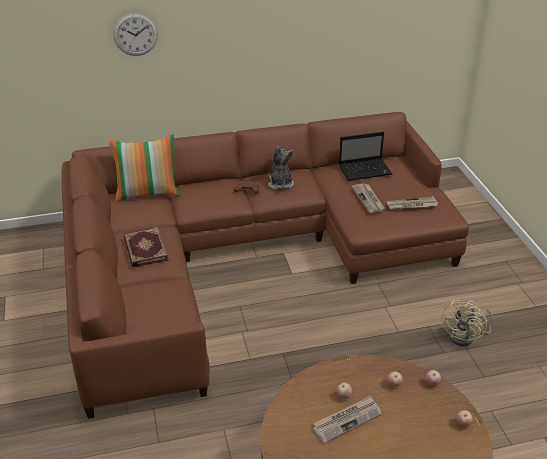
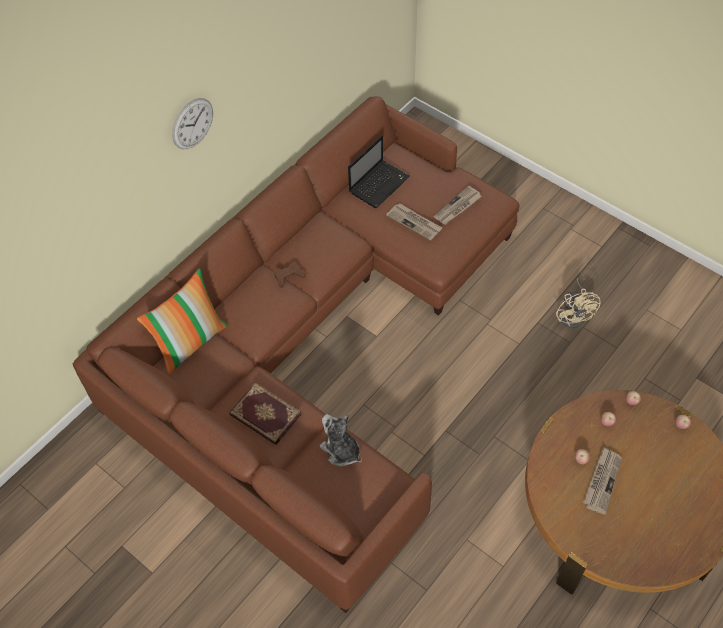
camera: 35 degrees left, 20 degrees up
wall clock [113,13,158,56] -> wall clock moved to [172,98,213,149]
plush toy [268,146,294,190] -> plush toy moved to [319,413,362,467]

